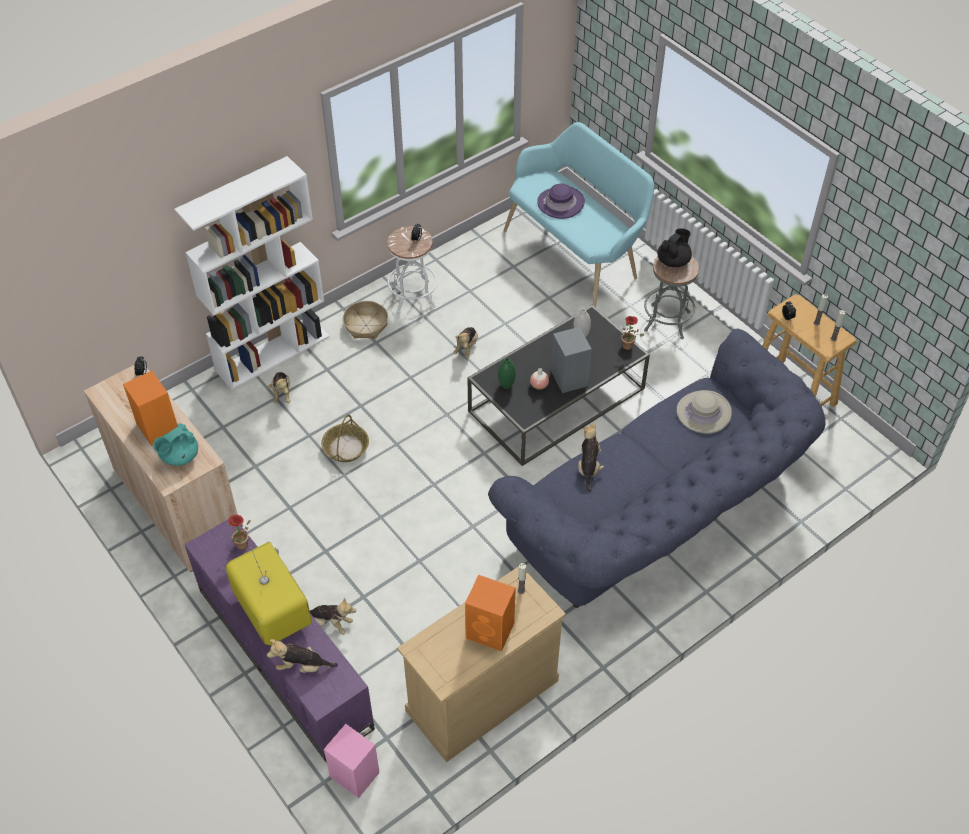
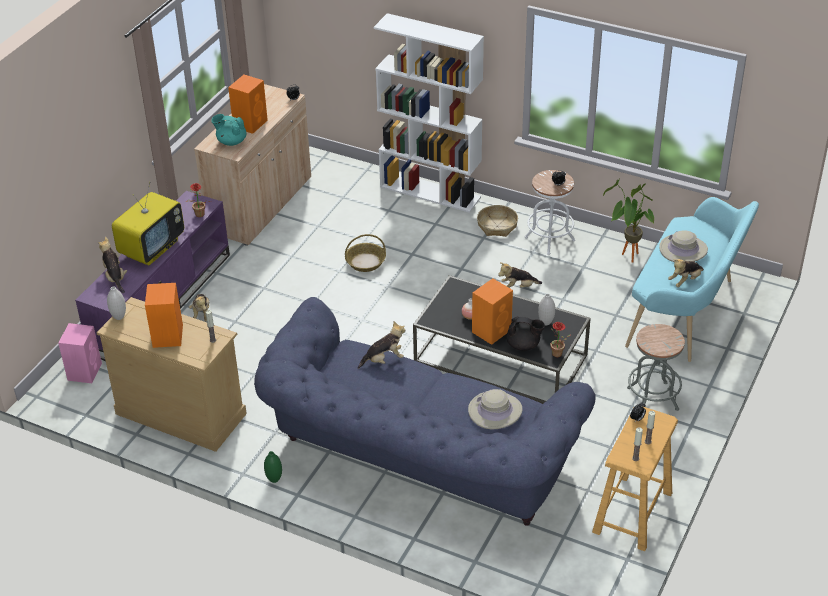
camera: 65 degrees right, 10 degrees down
plush toy [268,372,290,404] -> plush toy moved to [668,259,704,287]
green vase [498,358,516,389] -> green vase moved to [264,451,282,483]
purple hat [537,184,585,219] -> beige hat [659,230,708,262]
grey speaker [551,327,592,393] -> orange speaker [472,278,513,345]
black teapot [657,228,692,267] -> black teapot moved to [506,316,545,351]
none -> white vase [107,286,126,320]
none -> potted plant [603,179,654,263]

